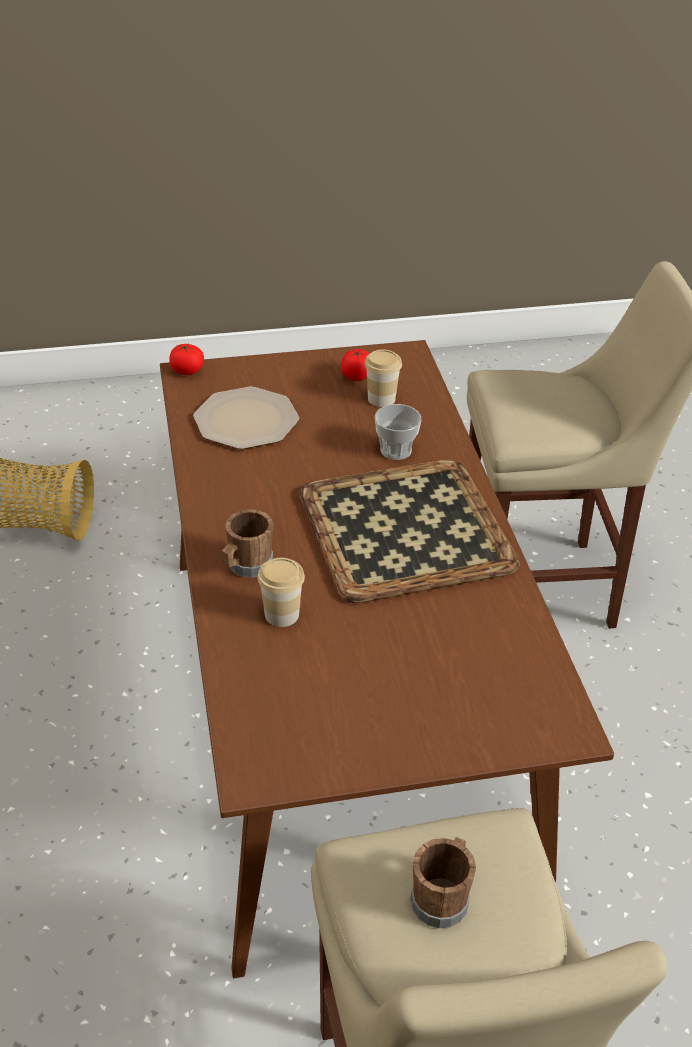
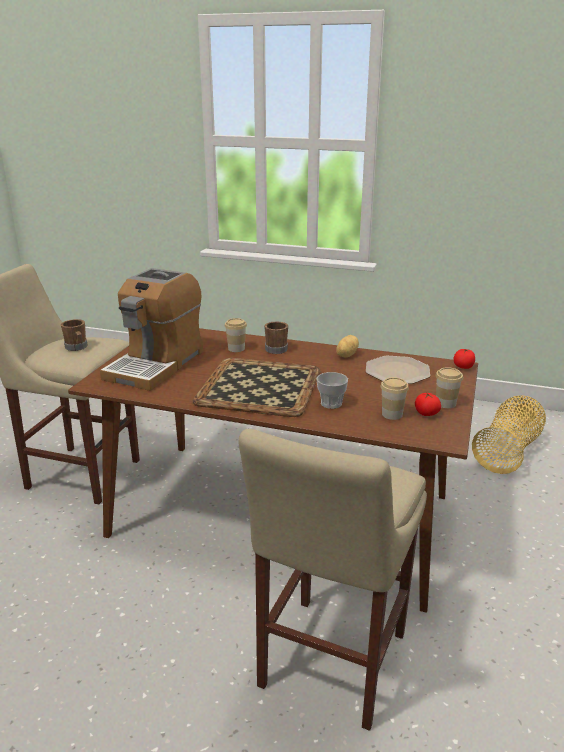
camera: 120 degrees right, 15 degrees down
none -> coffee machine [100,268,203,391]
none -> potato [336,335,359,357]
none -> cup [436,367,463,408]

